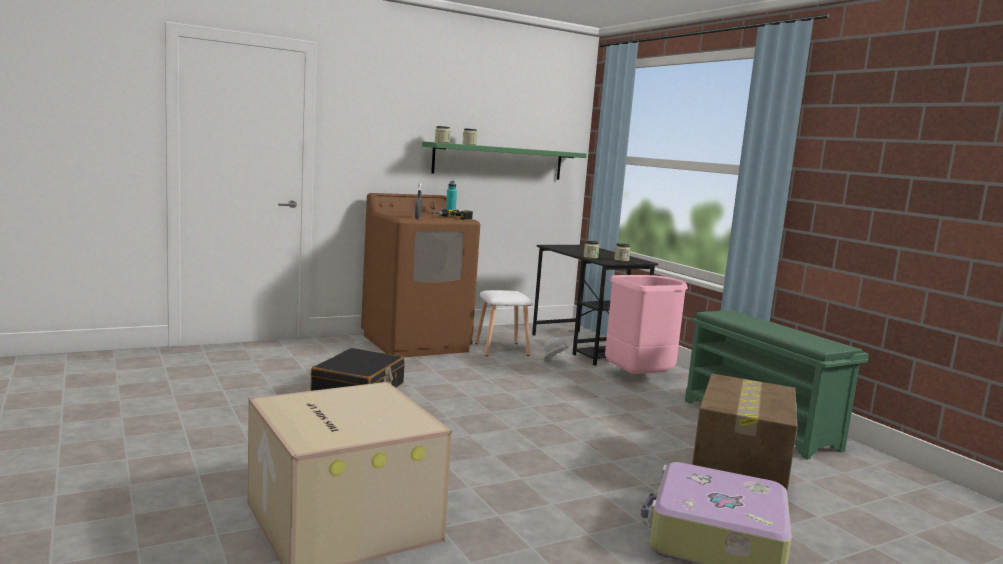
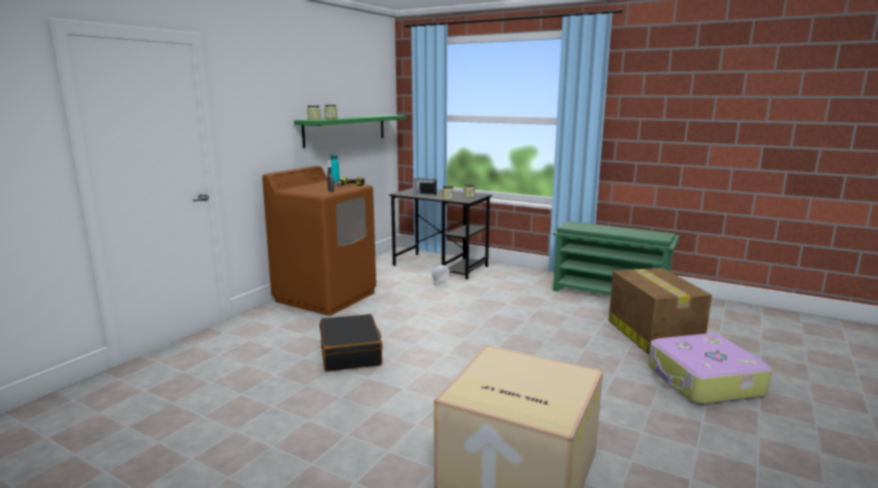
camera: 30 degrees left, 5 degrees up
white stool [475,290,533,356] -> none
pink trash can [605,275,688,374] -> none
none -> radio [412,176,436,196]

